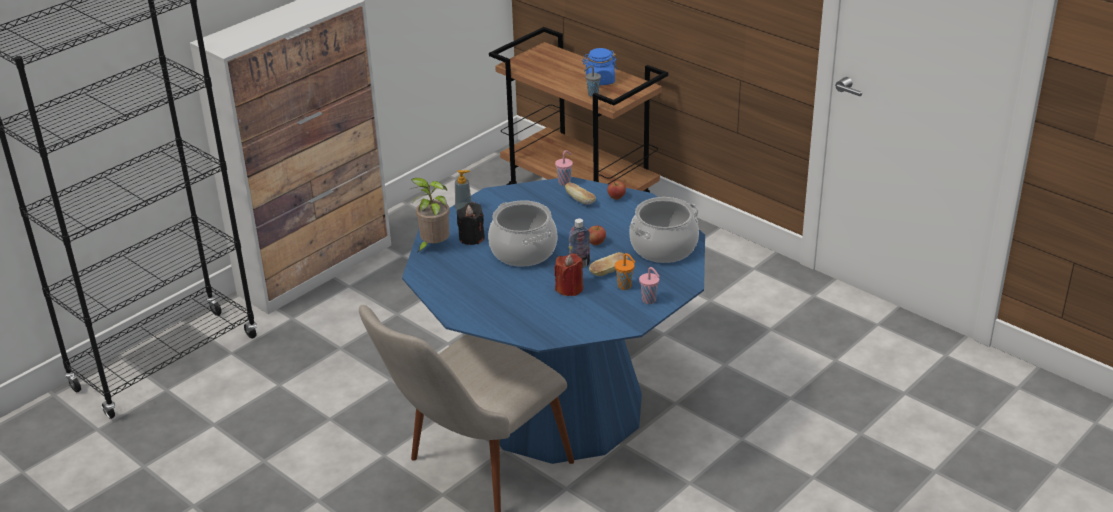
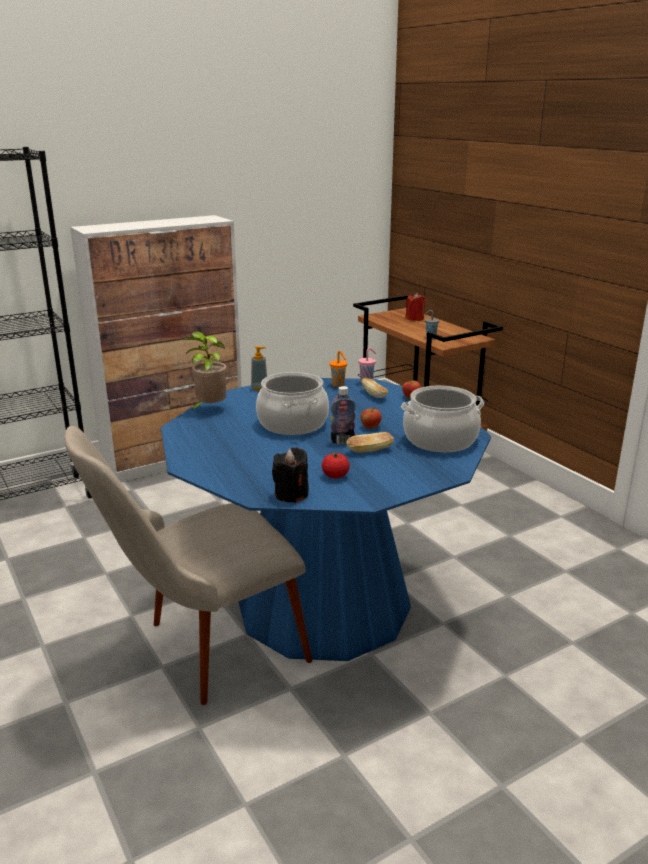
camera: 15 degrees right, 10 degrees down
black candle [457,202,485,245] -> black candle moved to [272,448,309,503]
red candle [554,254,583,296] -> red candle moved to [405,293,425,321]
blue jar [582,48,618,85] -> none
orange cup [615,253,635,290] -> orange cup moved to [330,351,347,387]
pink cup [639,267,660,304] -> none
none -> tomato [322,453,350,478]

